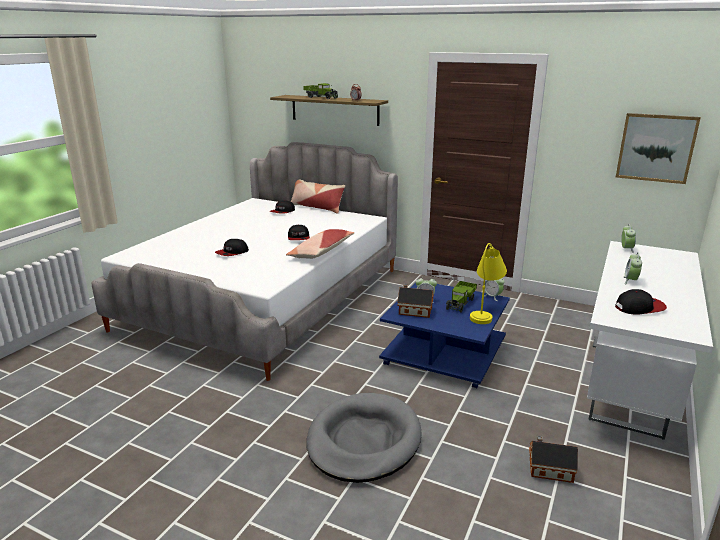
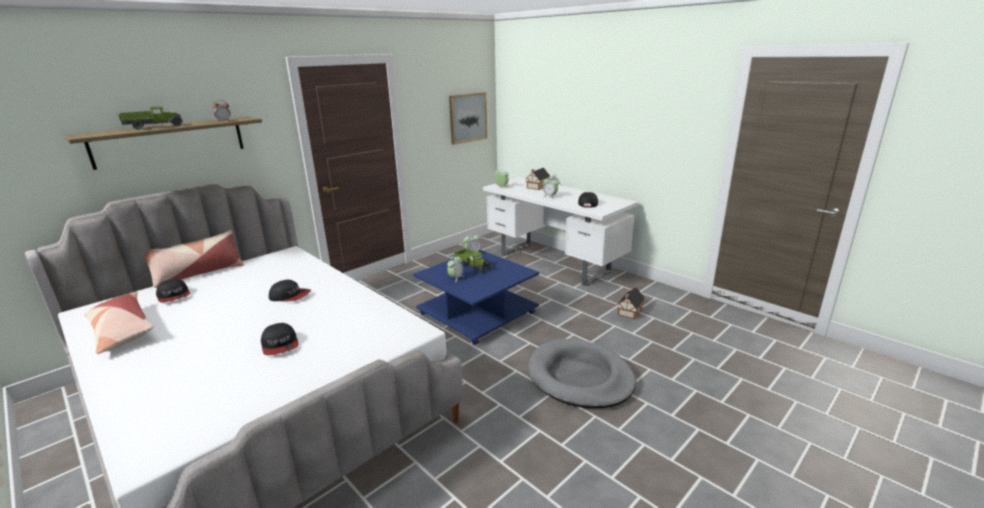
camera: 70 degrees left, 0 degrees up
pillow [286,229,354,259] -> pillow moved to [84,292,154,354]
toy house [397,284,434,318] -> toy house moved to [526,168,550,190]
yellow table lamp [470,243,507,324] -> none

